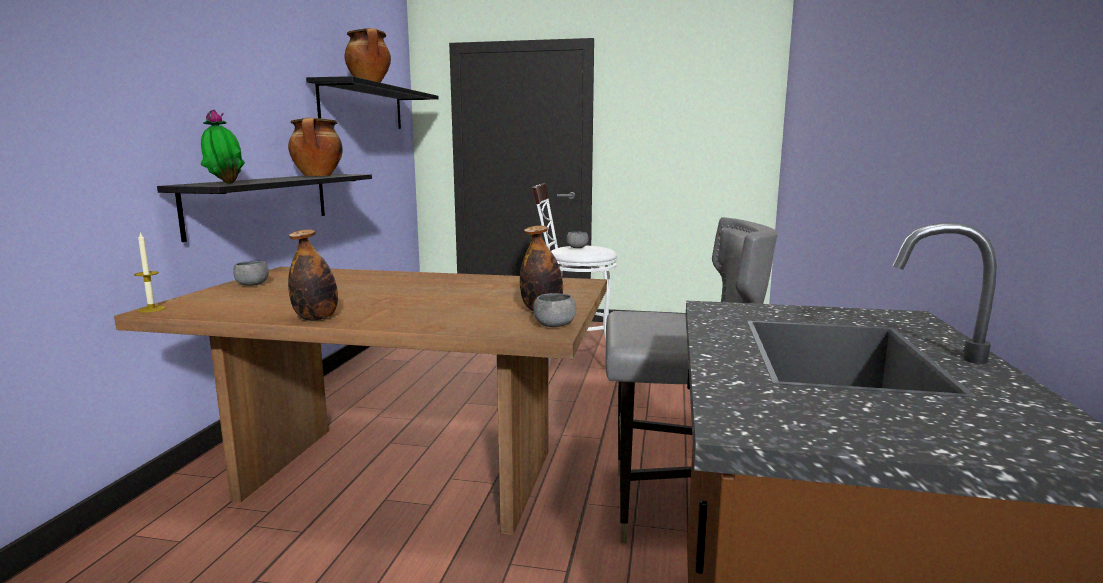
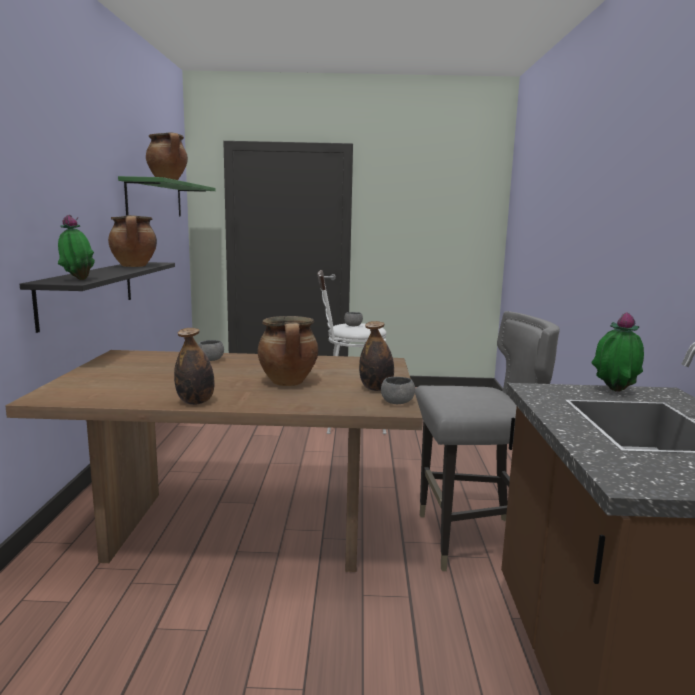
camera: 10 degrees left, 0 degrees up
candle [134,232,166,313] -> none
grey bowl [233,261,269,286] -> grey bowl moved to [198,340,224,361]
black shelf [306,76,438,129] -> green shelf [118,176,215,217]
none -> cooking pot [258,316,318,386]
none -> potted plant [591,312,644,392]

